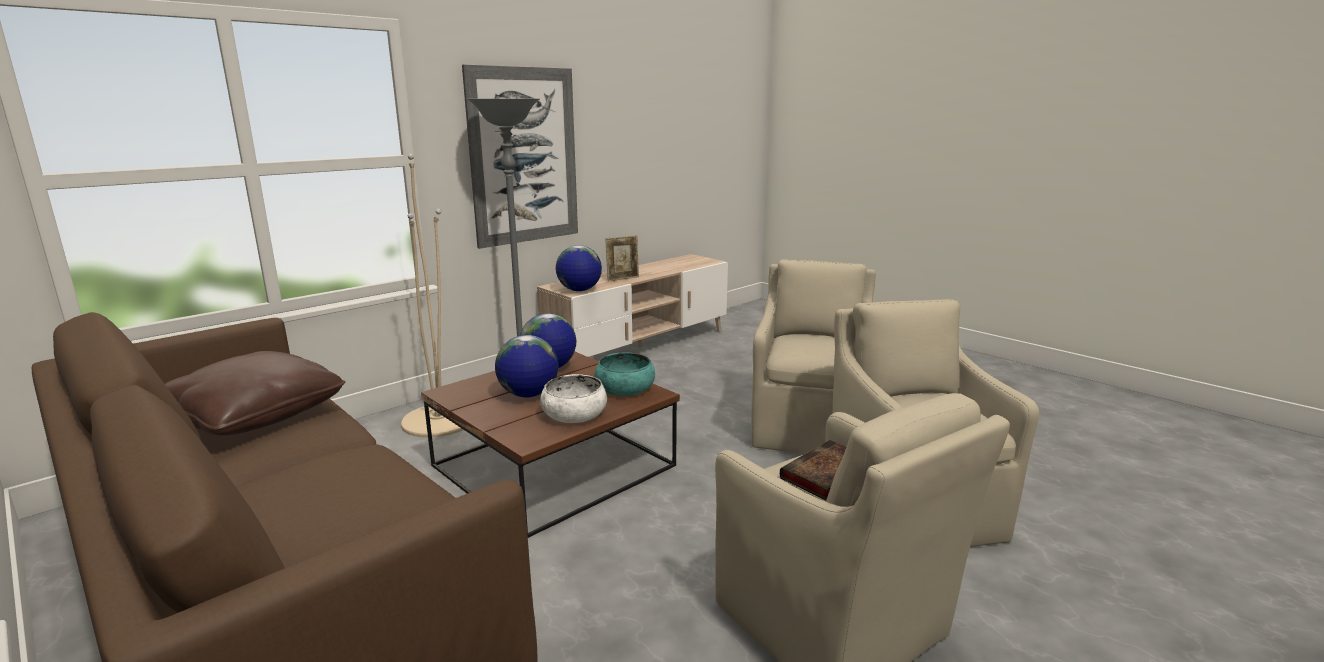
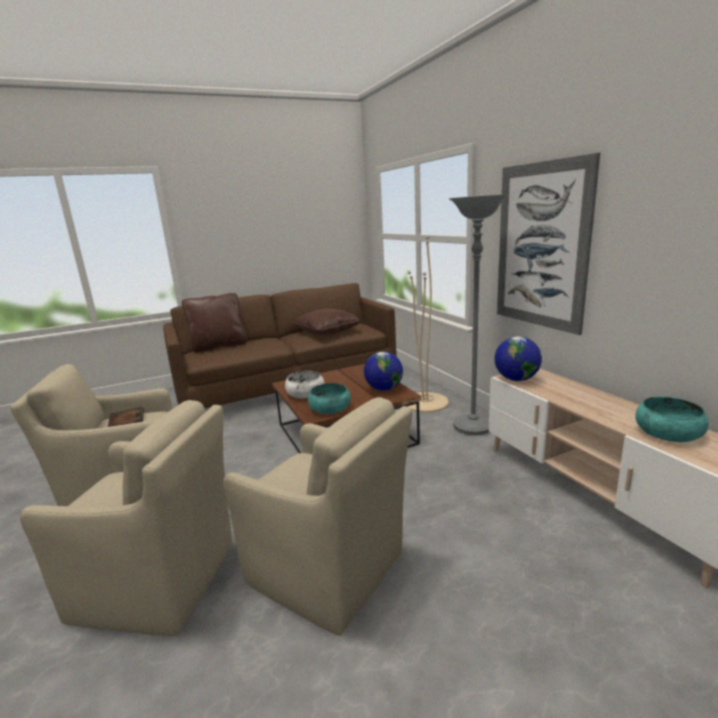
camera: 110 degrees right, 0 degrees up
globe [495,335,558,397] -> none
picture frame [605,236,639,282] -> none
none -> brown pillow [182,293,247,353]
none -> turquoise bowl [635,396,709,442]

